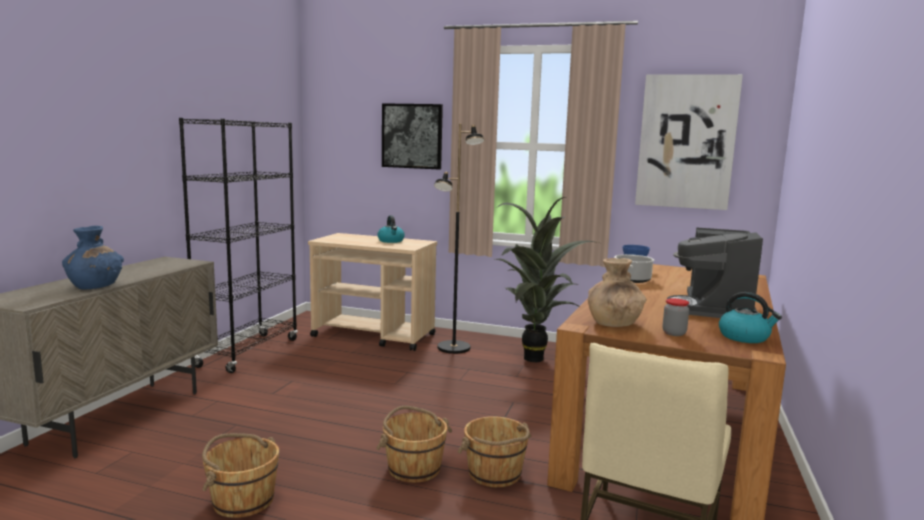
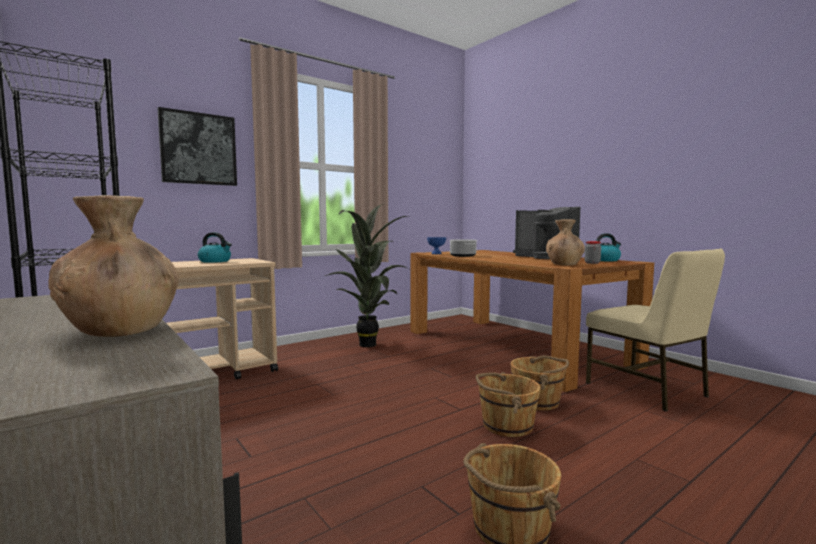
camera: 55 degrees left, 5 degrees down
blue vase [62,226,124,289] -> brown vase [48,195,179,337]
black floor lamp [434,124,484,354] -> none
picture [635,74,743,210] -> none

